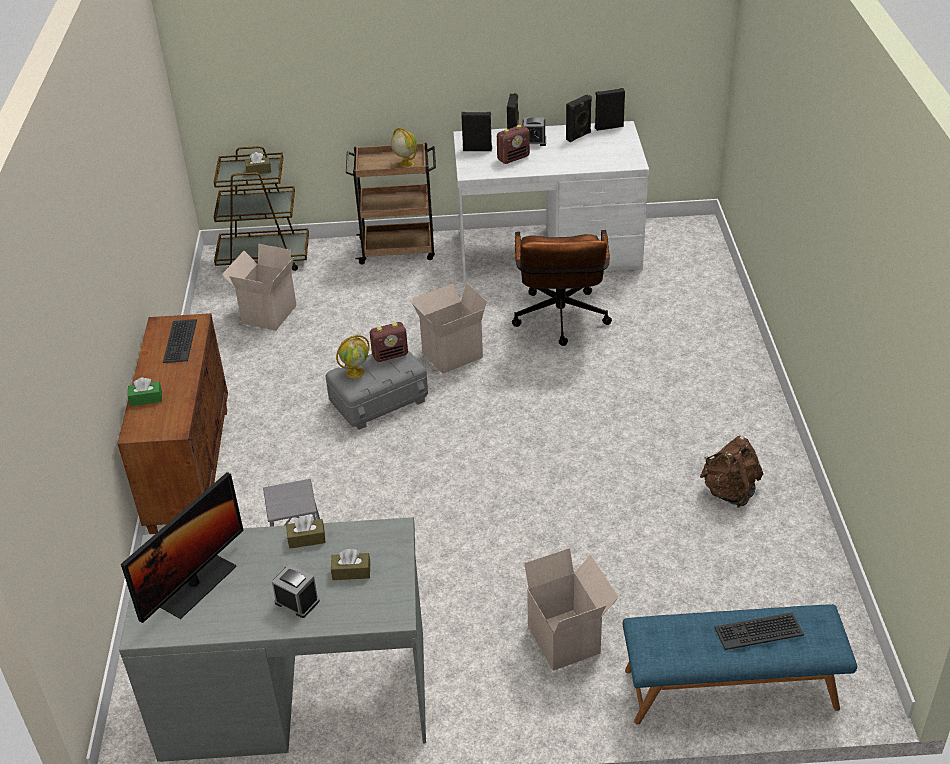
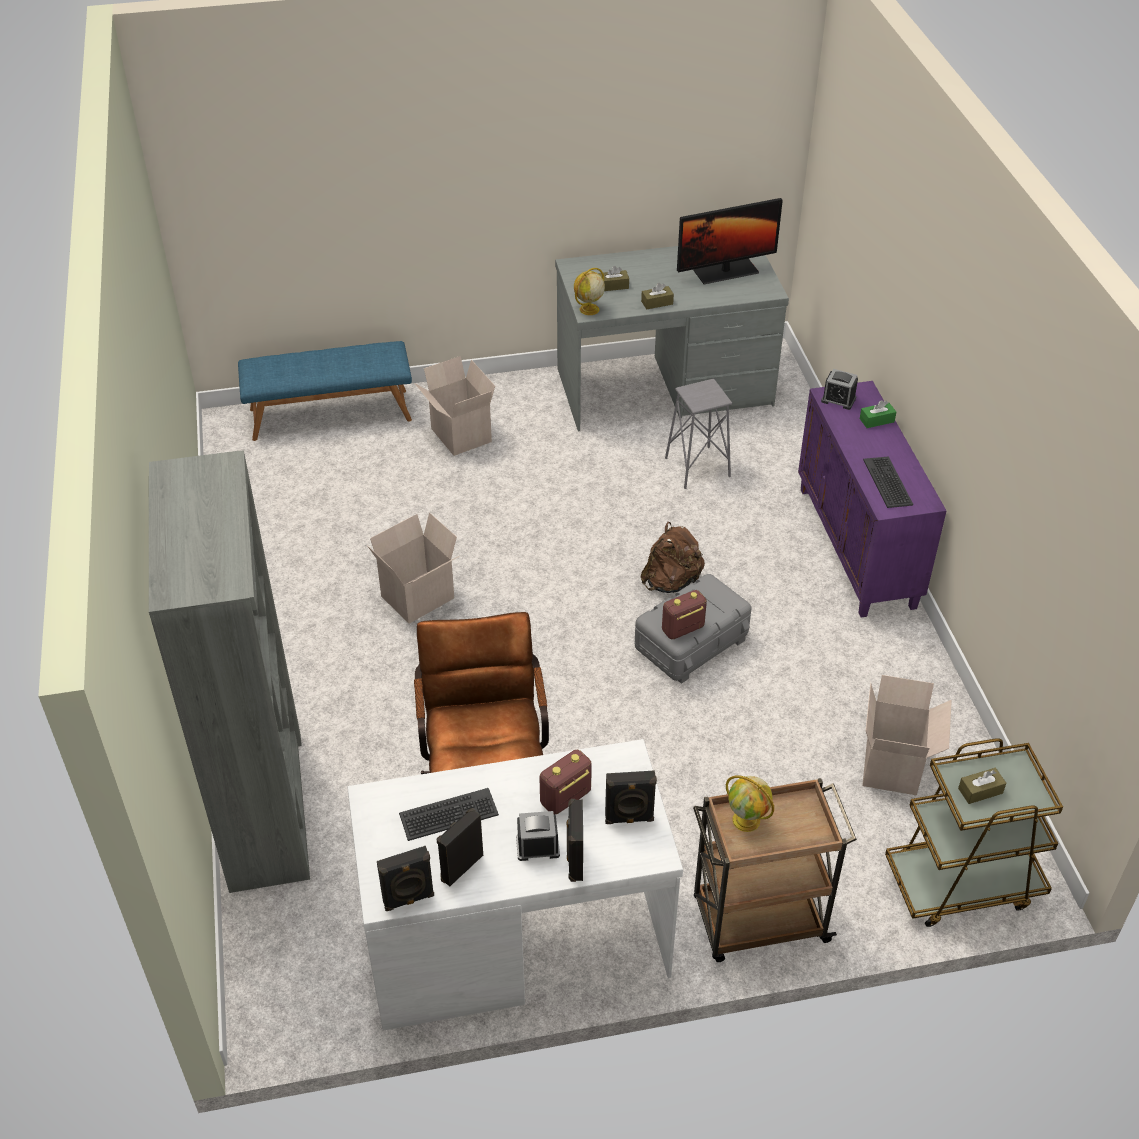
camera: 170 degrees right, 5 degrees up
brown cabinet [117,313,228,534] -> purple cabinet [798,381,947,618]
monitor [121,472,243,623] -> monitor turned 135 degrees counterclockwise [677,198,783,284]
alarm clock [272,564,320,618] -> alarm clock moved to [821,369,858,410]
globe [336,335,369,379] -> globe moved to [574,268,605,315]
cardboard box [412,282,487,374] -> cardboard box moved to [367,513,460,624]
brown backpack [700,436,763,508] -> brown backpack moved to [641,522,705,593]
keyboard [714,612,804,650] -> keyboard moved to [399,788,499,841]
none -> grey bookcase [149,450,310,893]

